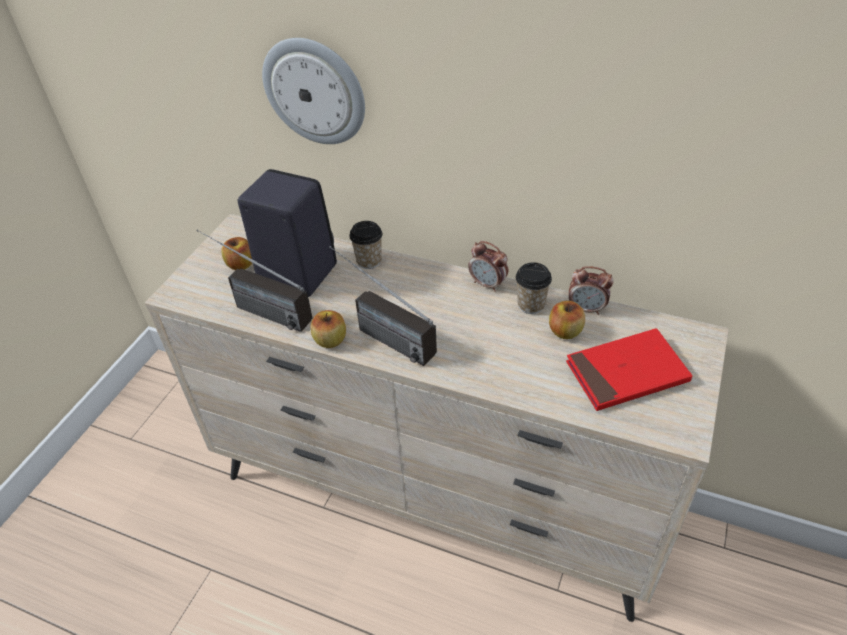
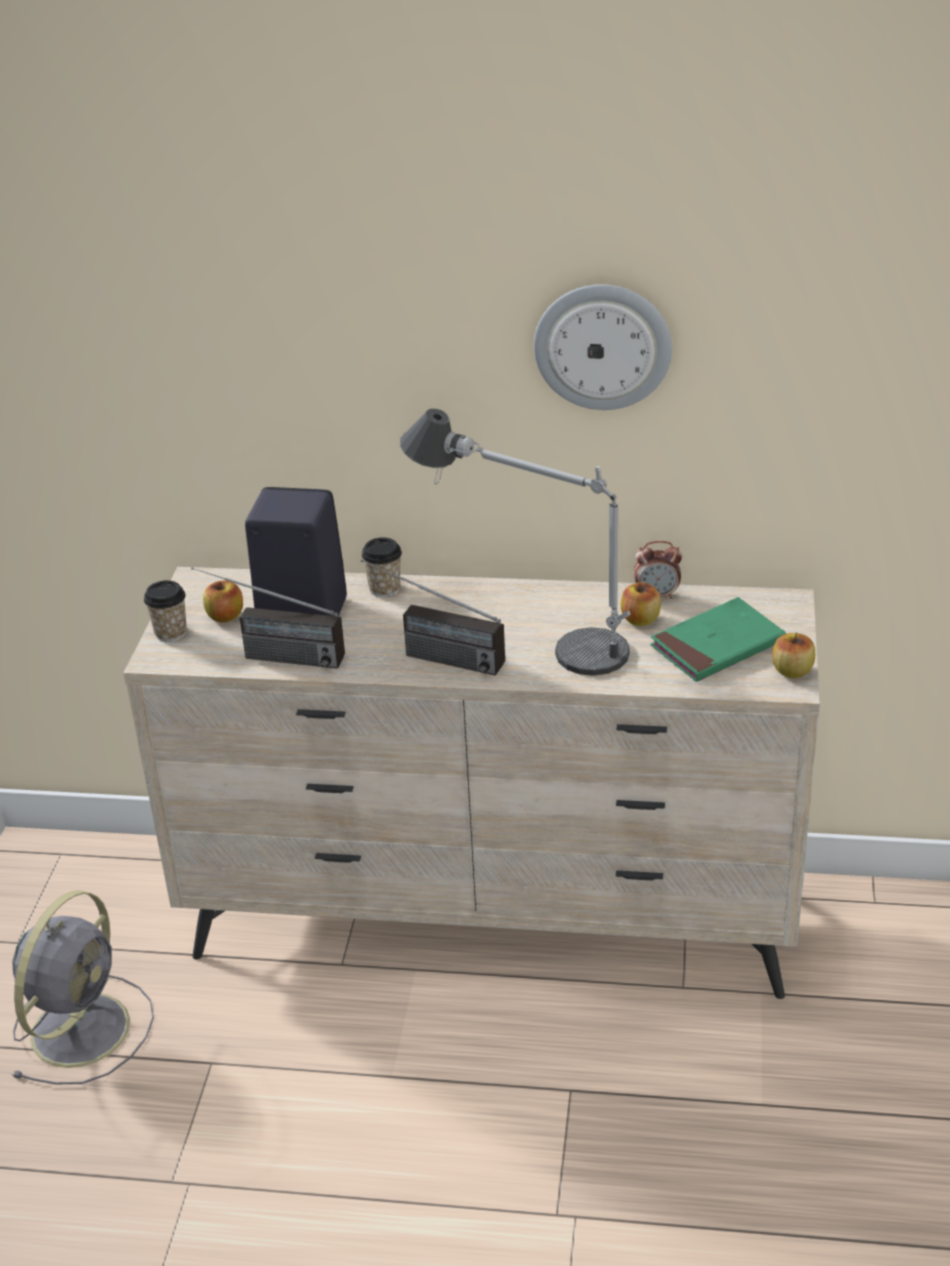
camera: 15 degrees left, 10 degrees down
wall clock [262,38,365,144] -> wall clock moved to [534,284,672,410]
apple [310,310,346,348] -> apple moved to [772,633,815,678]
alarm clock [468,241,508,292] -> none
cup [516,262,552,314] -> cup moved to [144,580,187,642]
red book [566,328,692,411] -> green book [651,597,786,682]
none -> grey fan [12,890,154,1085]
none -> table lamp [400,409,631,676]

